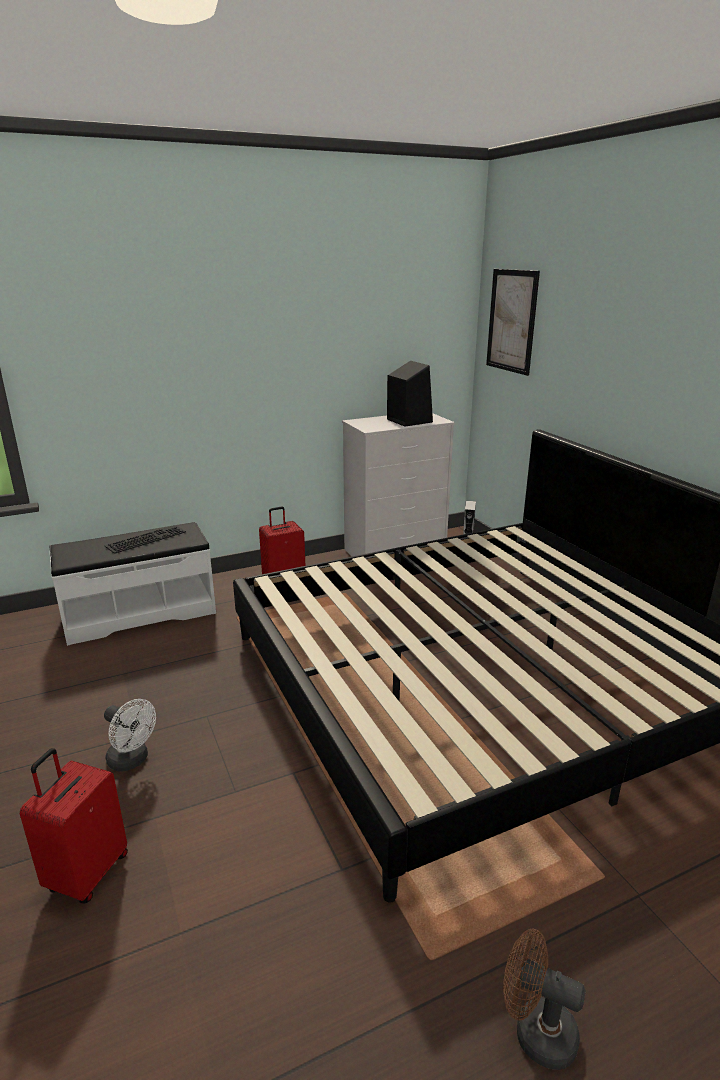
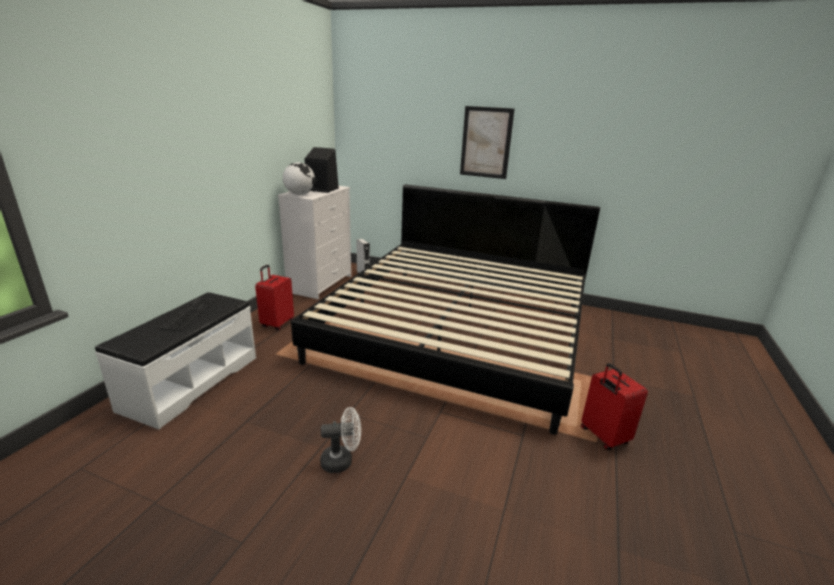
camera: 45 degrees left, 0 degrees up
red suitcase [20,748,128,904] -> red suitcase moved to [581,363,648,450]
picture [486,269,540,376] -> picture moved to [460,106,515,179]
brown fan [503,928,586,1070] -> none
none -> globe [283,162,315,195]

